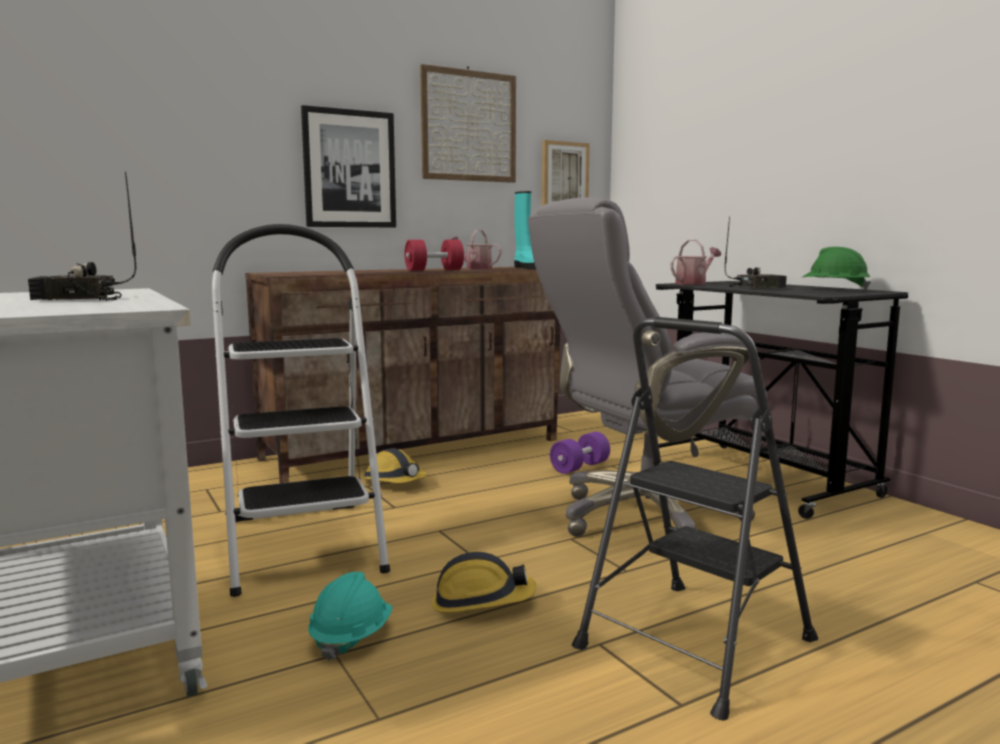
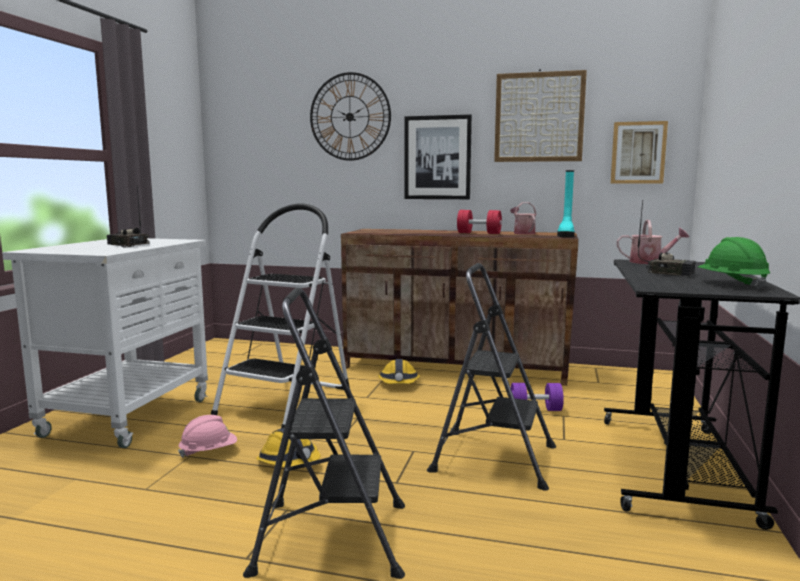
camera: 45 degrees right, 0 degrees up
turquoise hard hat [308,572,393,661] -> pink hard hat [178,415,237,458]
grey office chair [528,197,767,537] -> black step ladder [427,263,556,491]
none -> wall clock [310,72,391,161]

